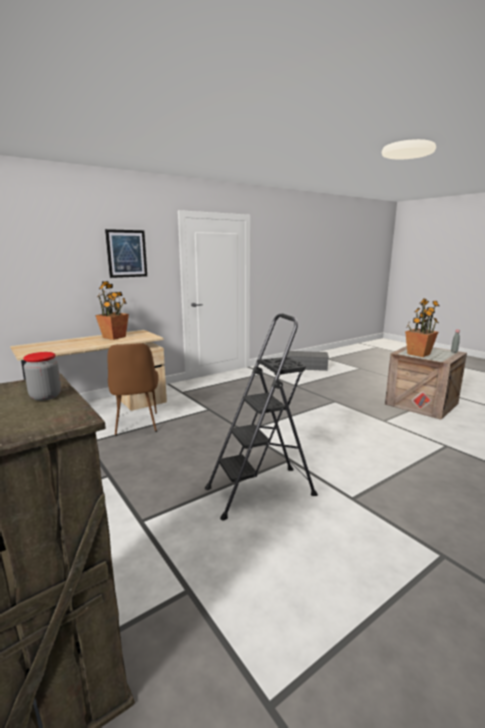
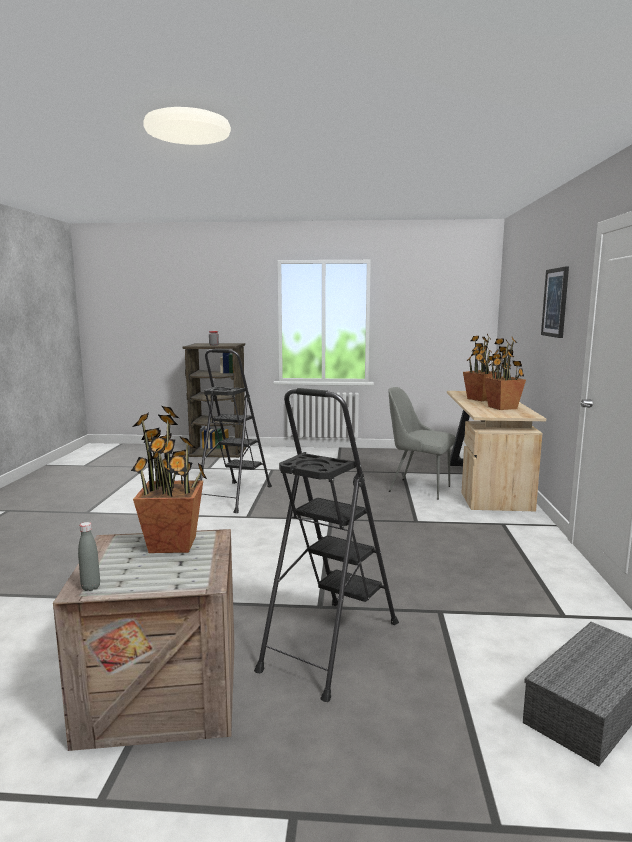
camera: 130 degrees right, 5 degrees down
brown chair [107,343,159,436] -> grey chair [389,387,455,500]
none -> step ladder [254,388,399,702]
none -> potted plant [463,334,501,401]

